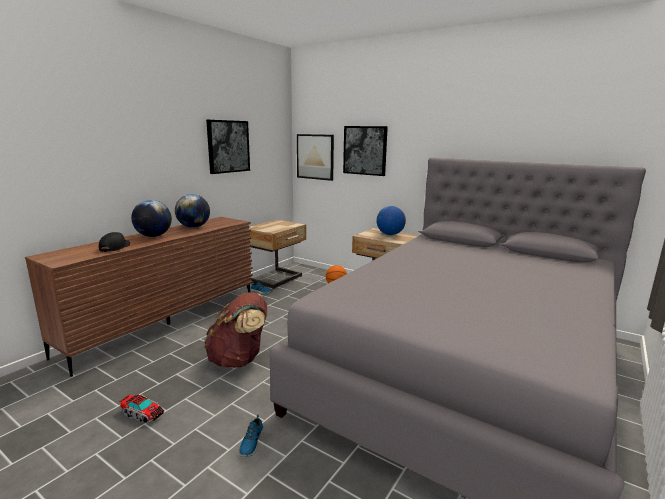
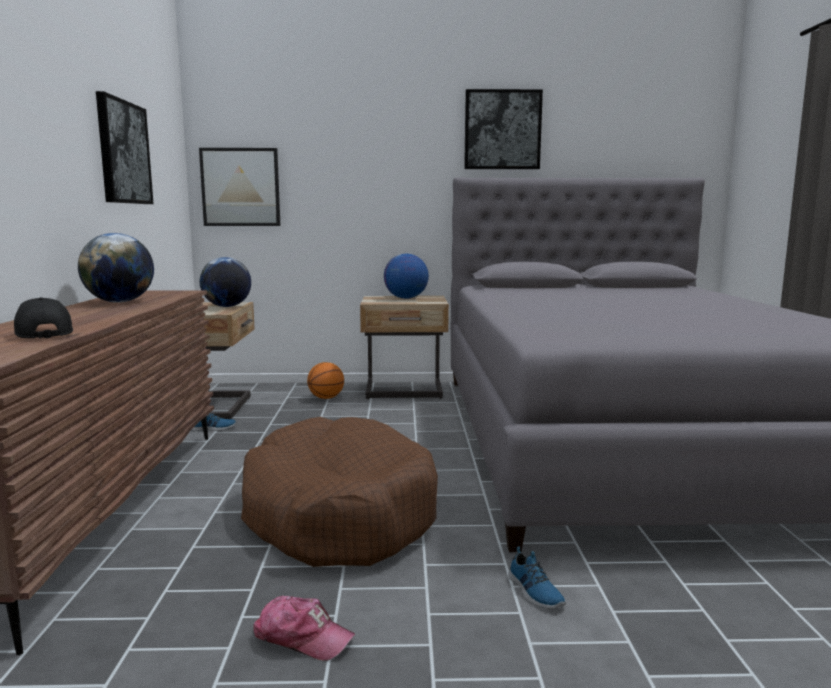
camera: 35 degrees left, 5 degrees down
toy truck [119,394,164,423] -> cap [253,596,355,661]
globe [131,200,172,237] -> globe moved to [200,257,251,307]
brown backpack [204,293,267,367] -> brown dog bed [241,417,438,567]
picture [343,126,388,176] -> picture moved to [464,89,543,169]

